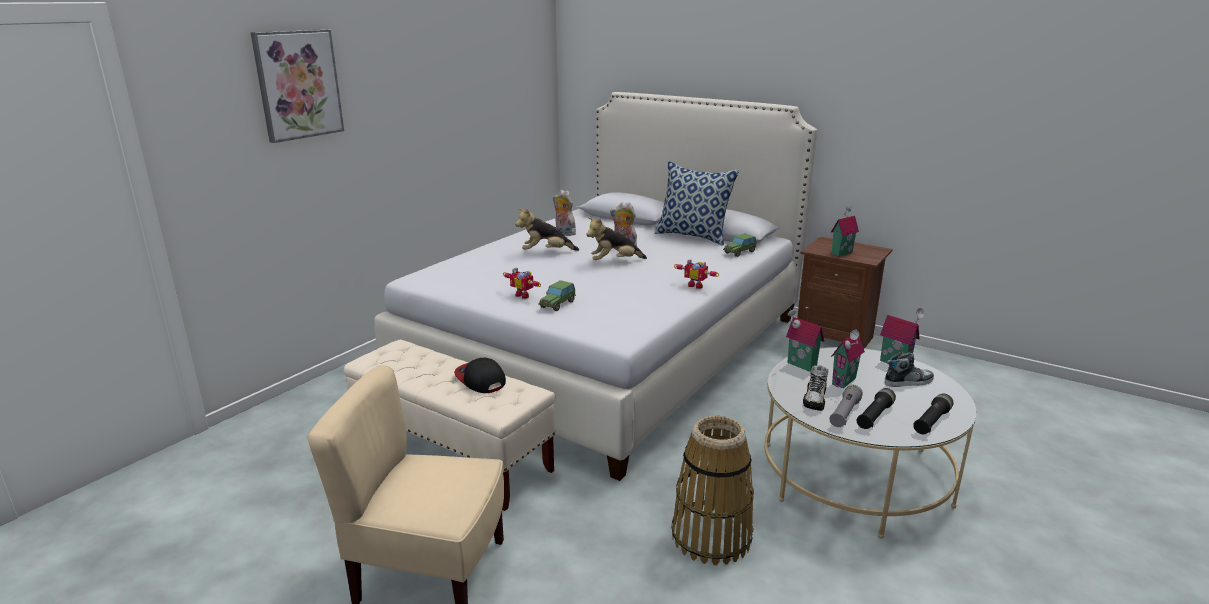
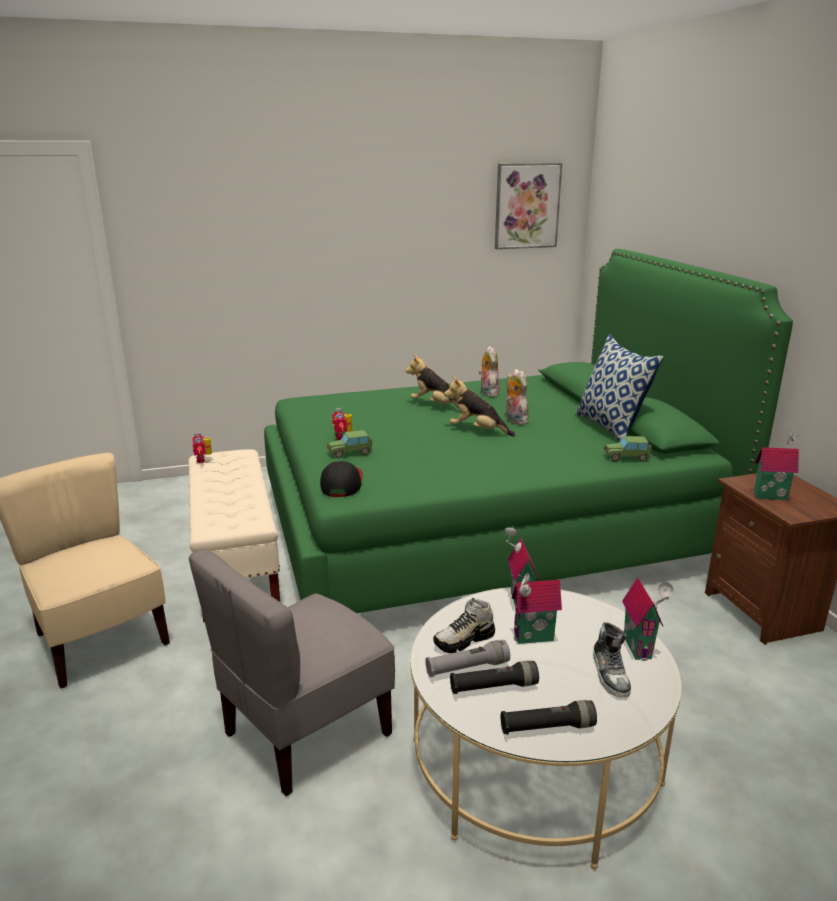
camera: 40 degrees right, 0 degrees up
picture [250,29,344,143] -> picture moved to [495,163,562,249]
white bed [374,92,817,481] -> green bed [264,249,793,613]
cap [454,358,506,393] -> cap moved to [320,461,363,497]
basket [672,416,754,565] -> grey chair [189,549,395,796]
toy robot [674,259,719,289] -> toy robot moved to [192,432,212,463]
shoe [884,352,934,387] -> shoe turned 60 degrees clockwise [593,622,631,698]

